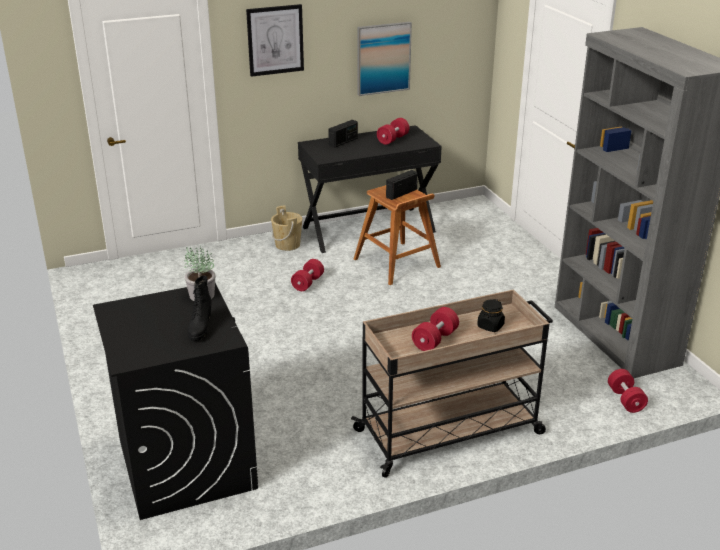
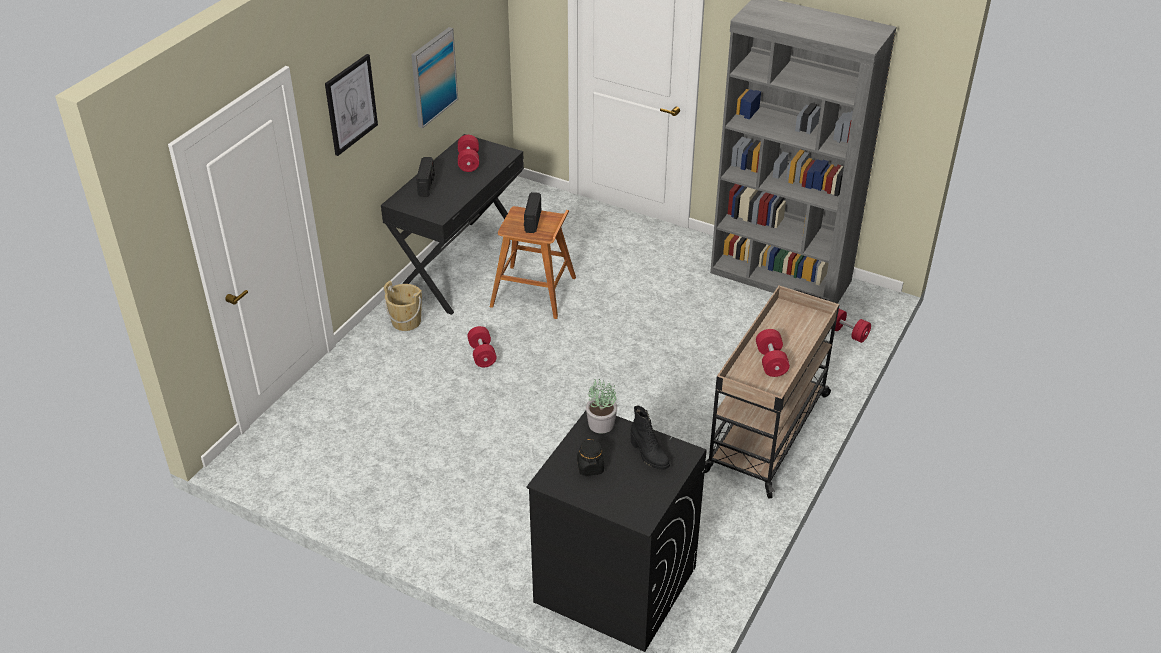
camera: 40 degrees left, 10 degrees up
black jar [477,299,505,332] -> black jar moved to [577,438,604,476]

